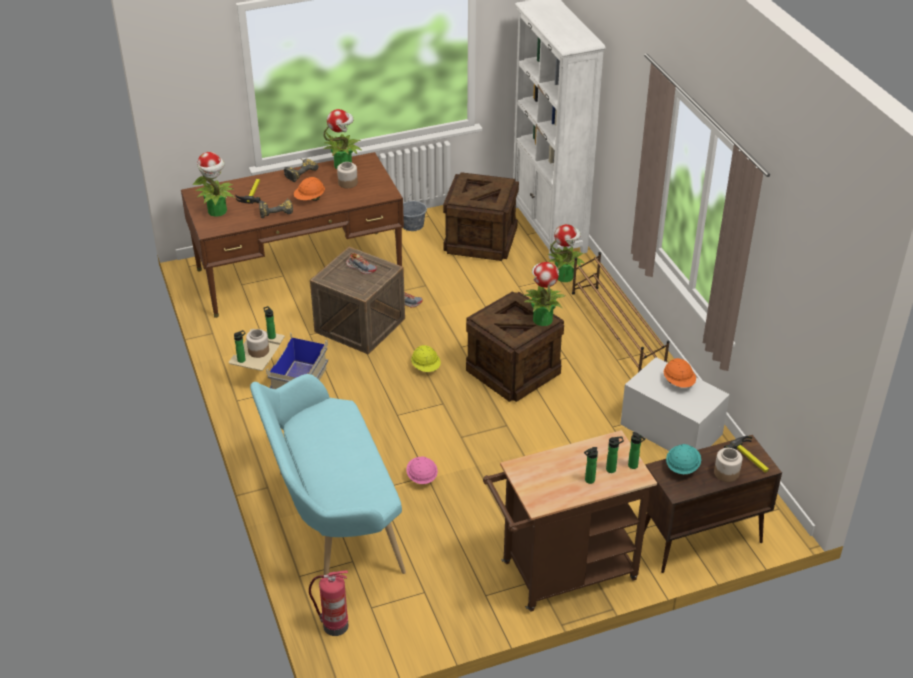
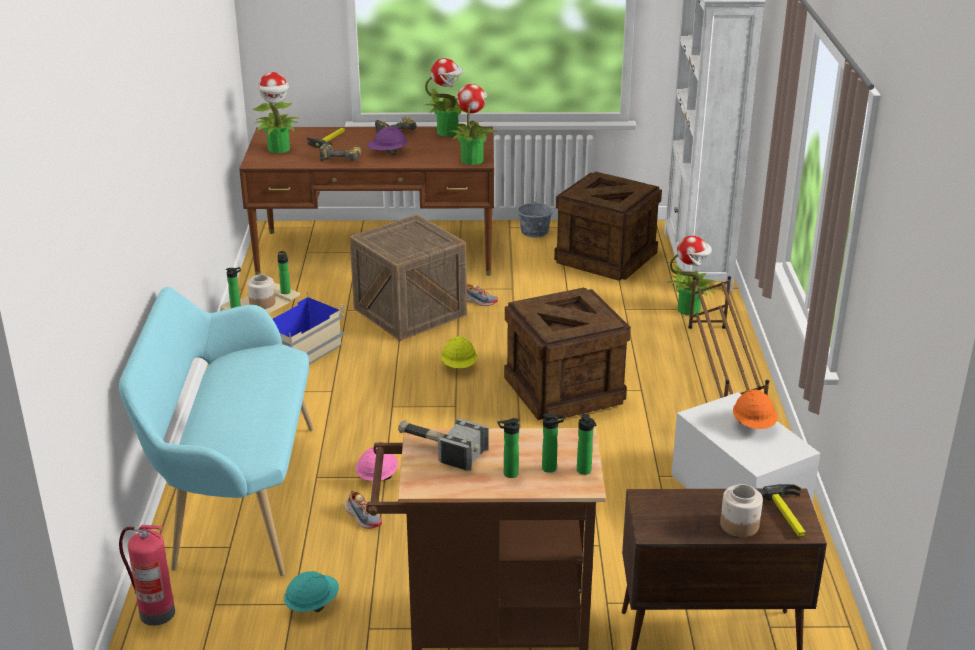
camera: 20 degrees right, 10 degrees down
orange hard hat [294,177,325,201] -> purple hard hat [367,127,407,155]
jar [337,162,358,188] -> none
shoe [346,253,377,274] -> shoe moved to [344,491,382,529]
potted plant [523,262,565,326] -> potted plant moved to [448,84,497,165]
turquoise hard hat [666,444,701,474] -> turquoise hard hat moved to [284,571,339,612]
none -> hammer [398,419,488,470]

